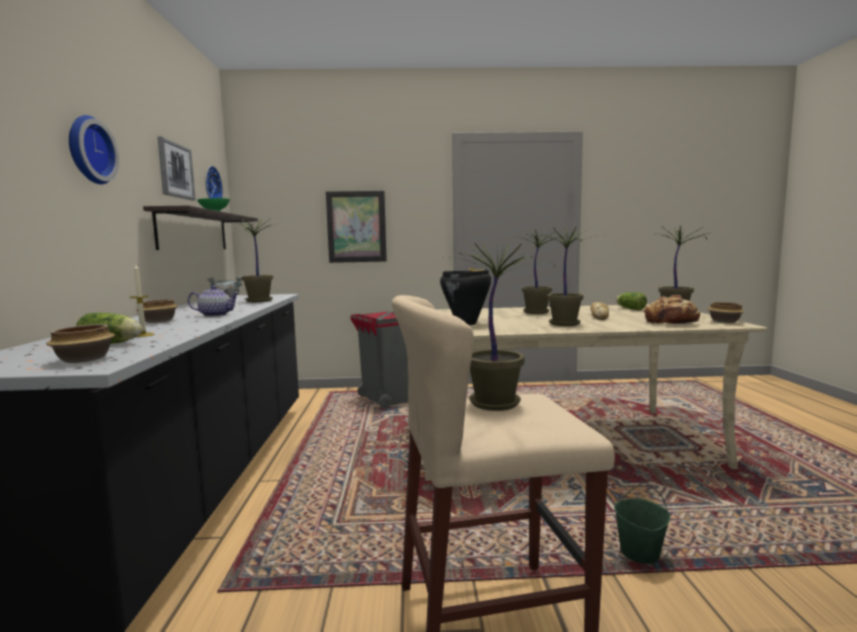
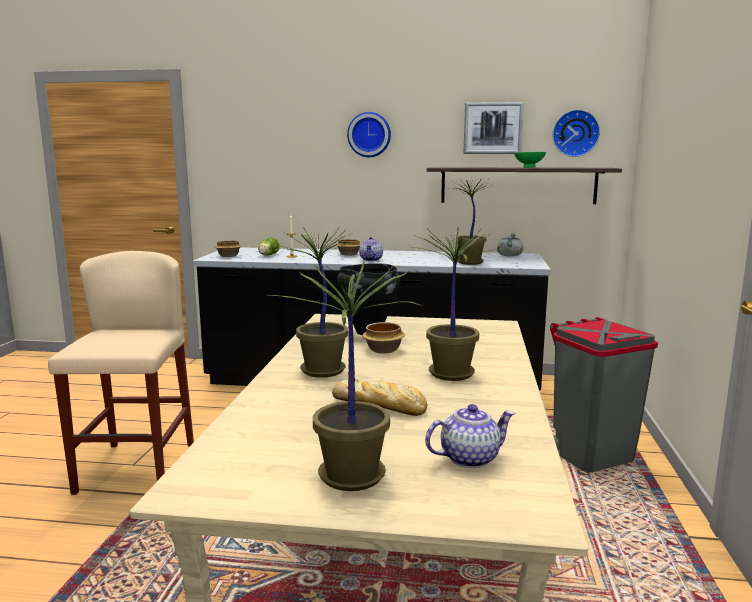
camera: 100 degrees right, 5 degrees up
picture [326,191,387,263] -> none
potted plant [444,242,555,411] -> none
green bucket [614,482,670,564] -> none
lettuce [616,292,647,310] -> teapot [425,404,515,468]
bread [644,295,700,324] -> none
bowl [707,302,745,323] -> bowl moved to [363,322,405,354]

